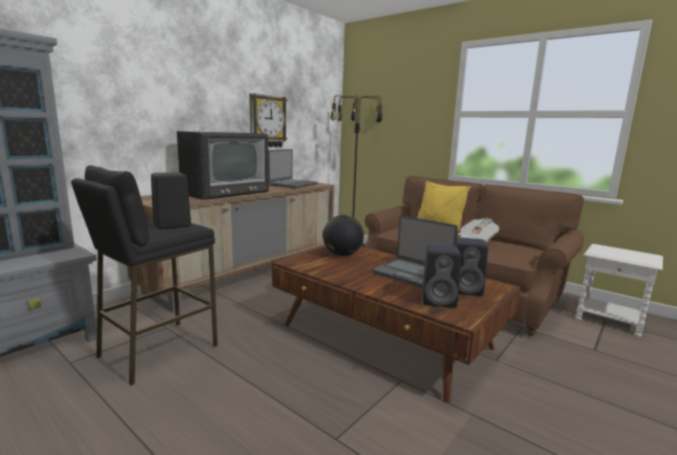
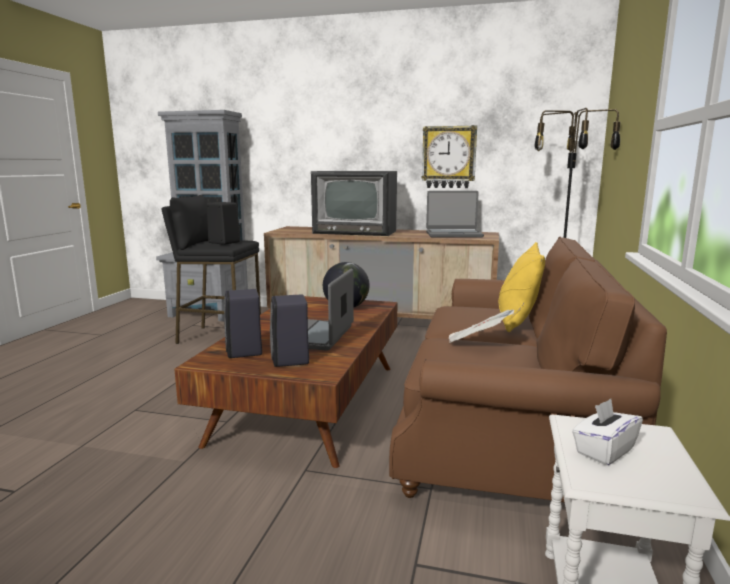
camera: 65 degrees right, 0 degrees up
none -> white tissue box [572,399,643,466]

